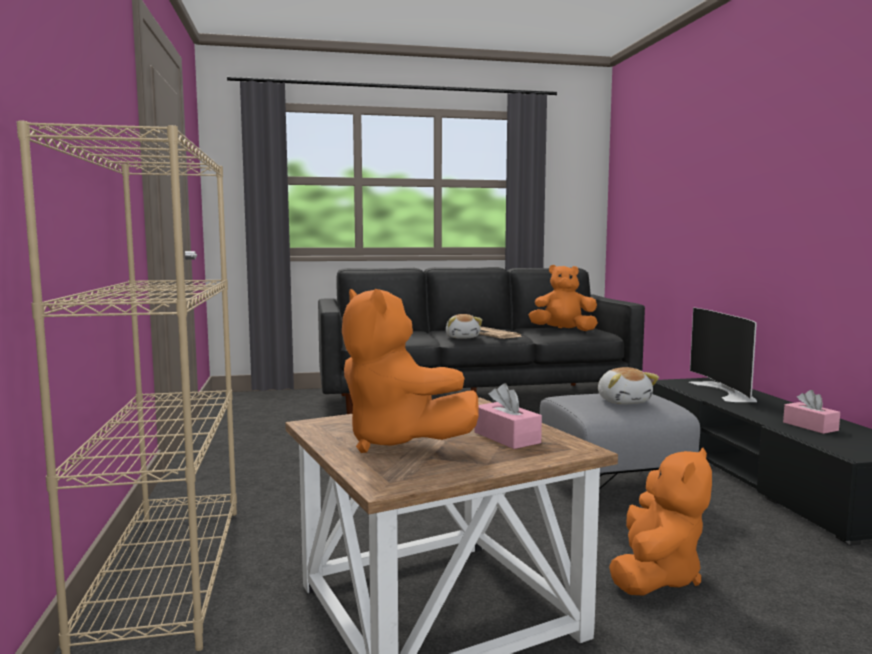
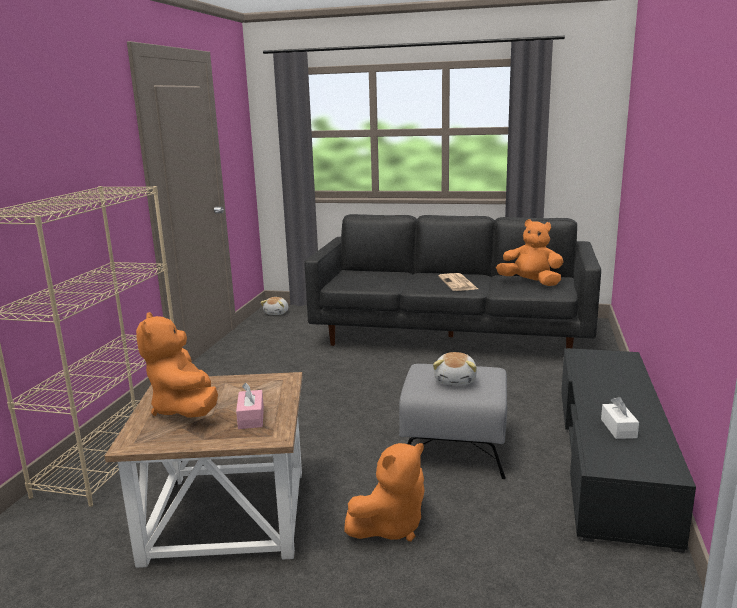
camera: 25 degrees right, 10 degrees up
plush toy [446,314,482,339] -> plush toy moved to [260,297,288,315]
television [689,308,757,402] -> none
pink tissue box [783,390,840,434] -> white tissue box [601,397,639,439]

